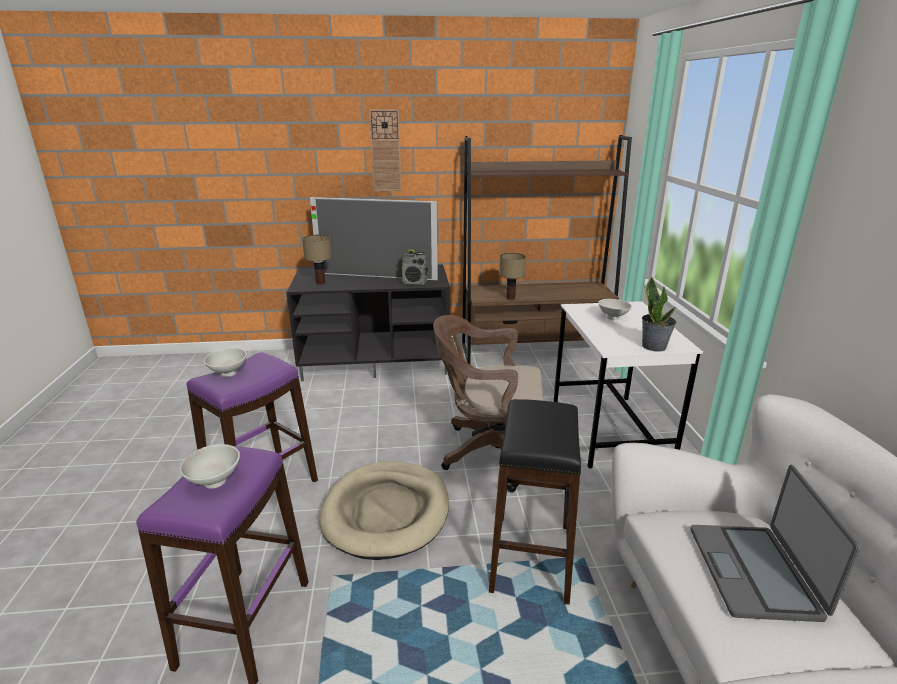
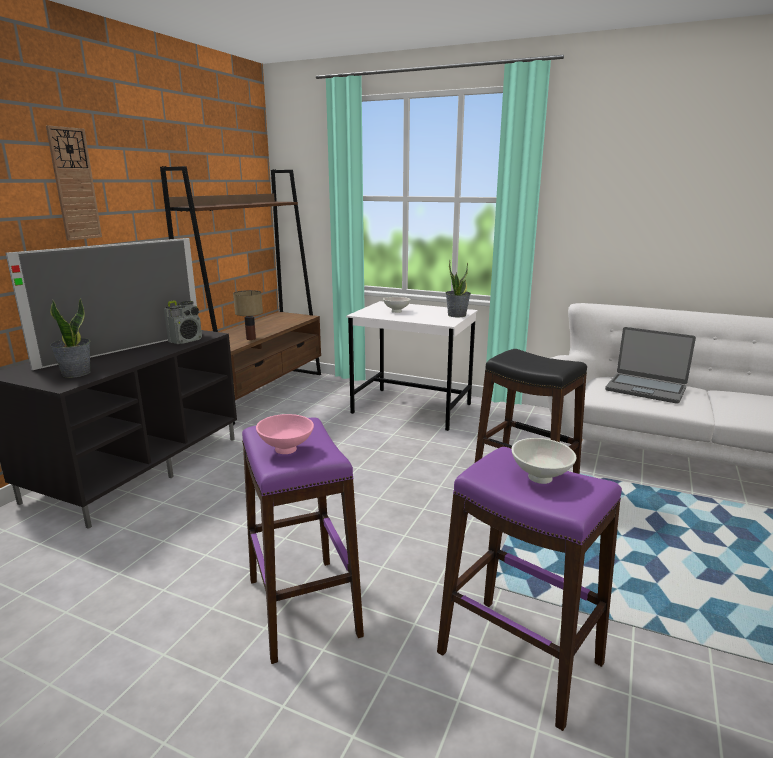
camera: 60 degrees left, 5 degrees down
white bowl [204,348,247,377] -> pink bowl [256,414,314,454]
table lamp [302,235,332,284] -> potted plant [50,298,91,378]
beige dog bed [319,461,449,560] -> none
brown office chair [433,315,544,493] -> none

